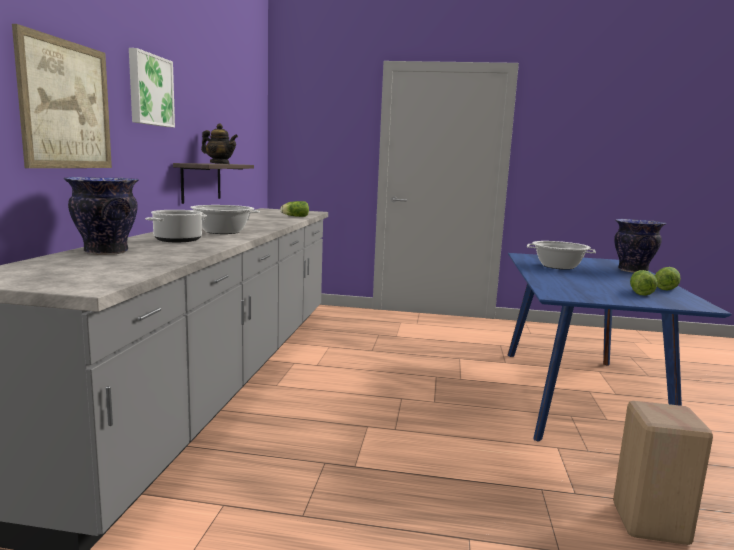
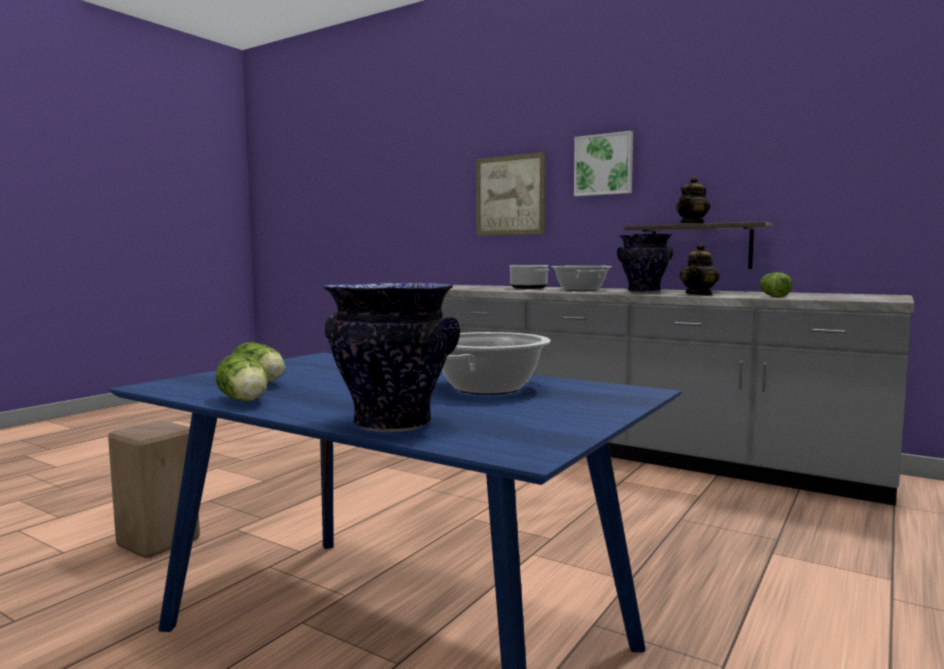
camera: 115 degrees right, 5 degrees down
vase [64,177,139,255] -> vase moved to [617,233,673,293]
none -> teapot [680,243,720,295]

